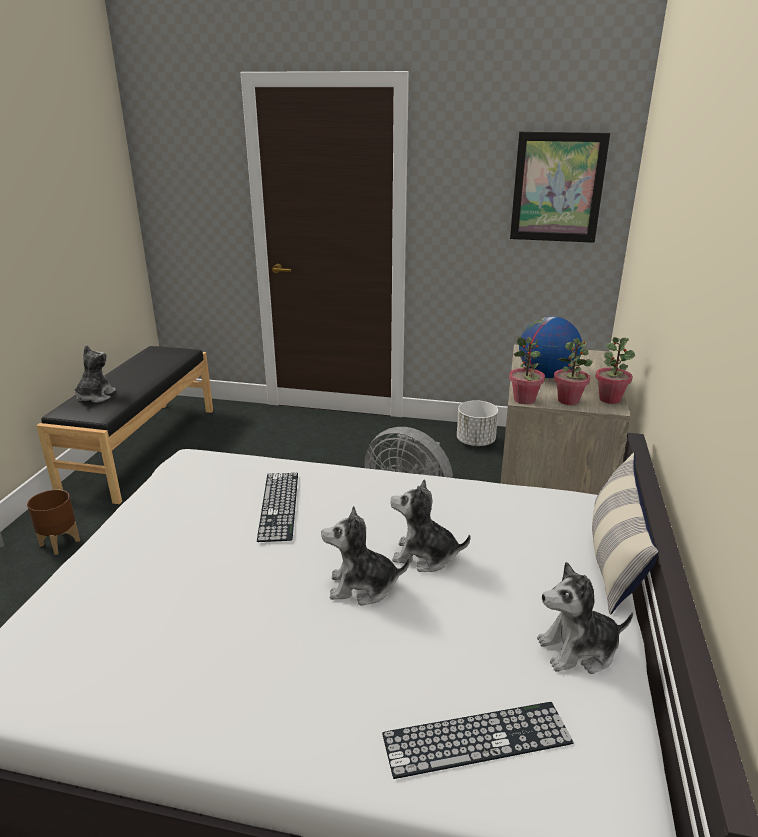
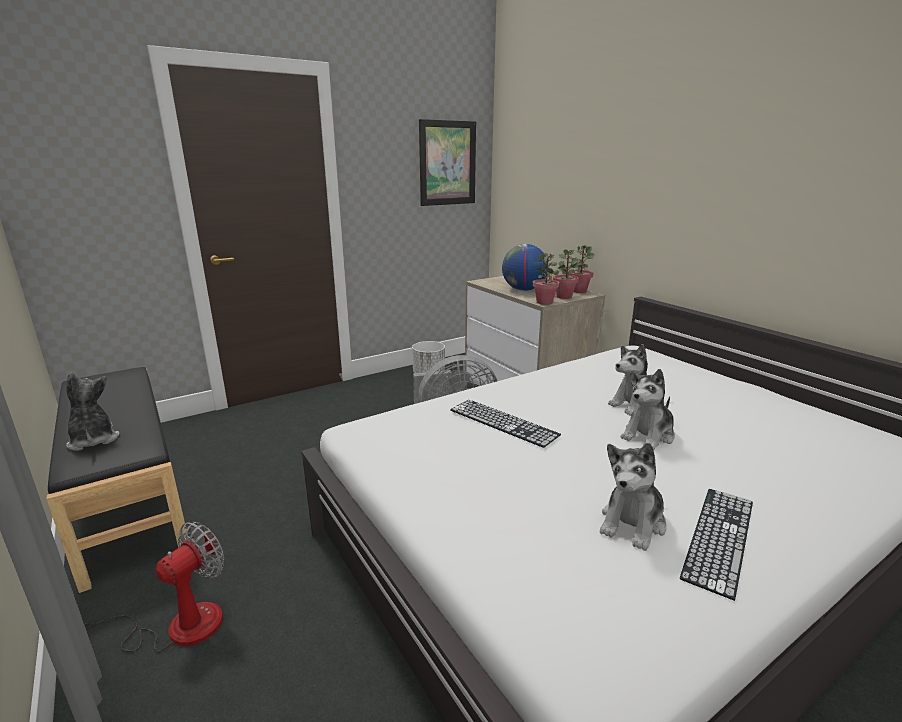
camera: 45 degrees left, 5 degrees down
brown planter [27,489,80,555] -> fan [83,522,224,652]
keyboard [382,702,574,779] -> keyboard moved to [680,489,753,601]
plush toy [537,562,633,674] -> plush toy moved to [600,443,666,551]
pillow [592,453,659,615] -> none

